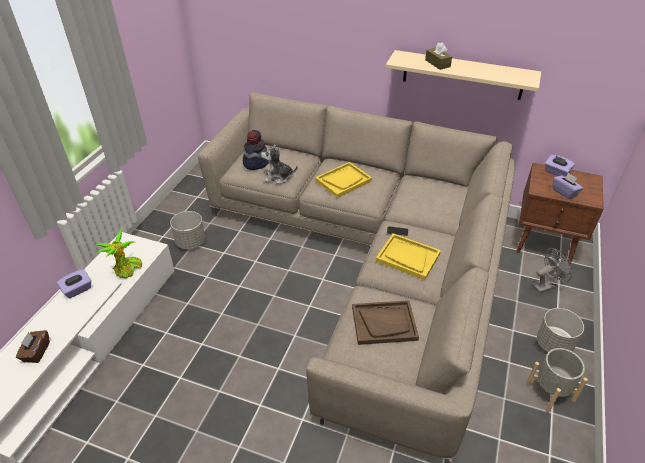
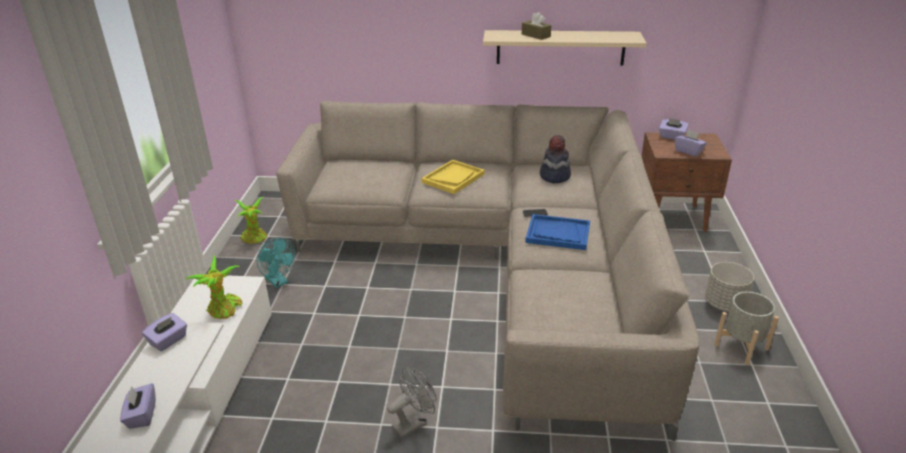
camera: 15 degrees left, 10 degrees down
brown tissue box [16,330,50,363] -> purple tissue box [120,383,156,429]
grey planter [170,211,205,249] -> turquoise fan [257,238,295,288]
hat [243,130,269,170] -> hat moved to [540,135,571,183]
plush toy [261,144,298,184] -> none
brown tray [352,300,419,345] -> none
yellow tray [376,233,441,280] -> blue tray [525,214,590,250]
grey fan [532,248,572,293] -> grey fan moved to [387,367,437,438]
none -> potted plant [234,197,267,244]

